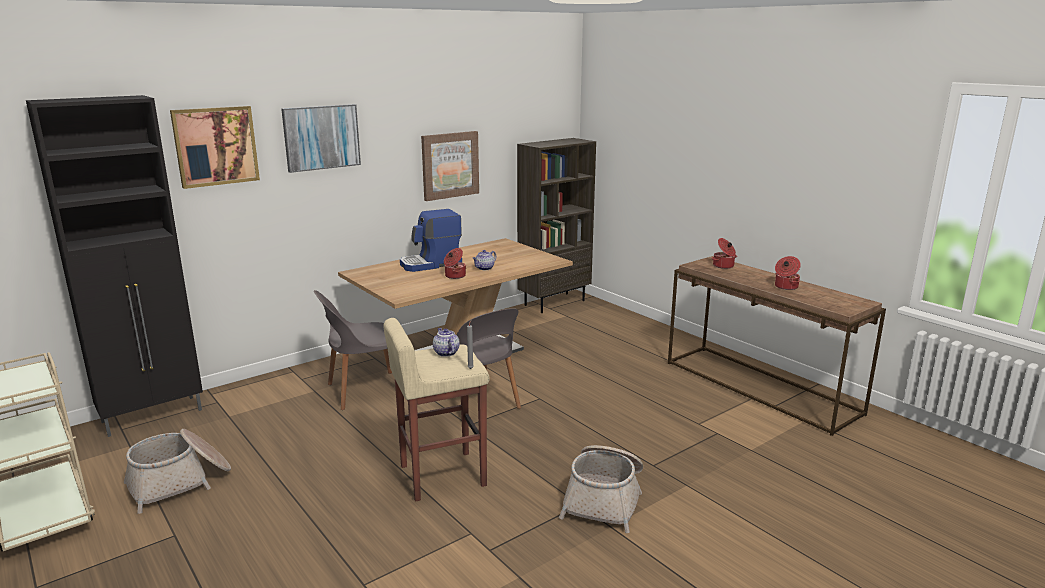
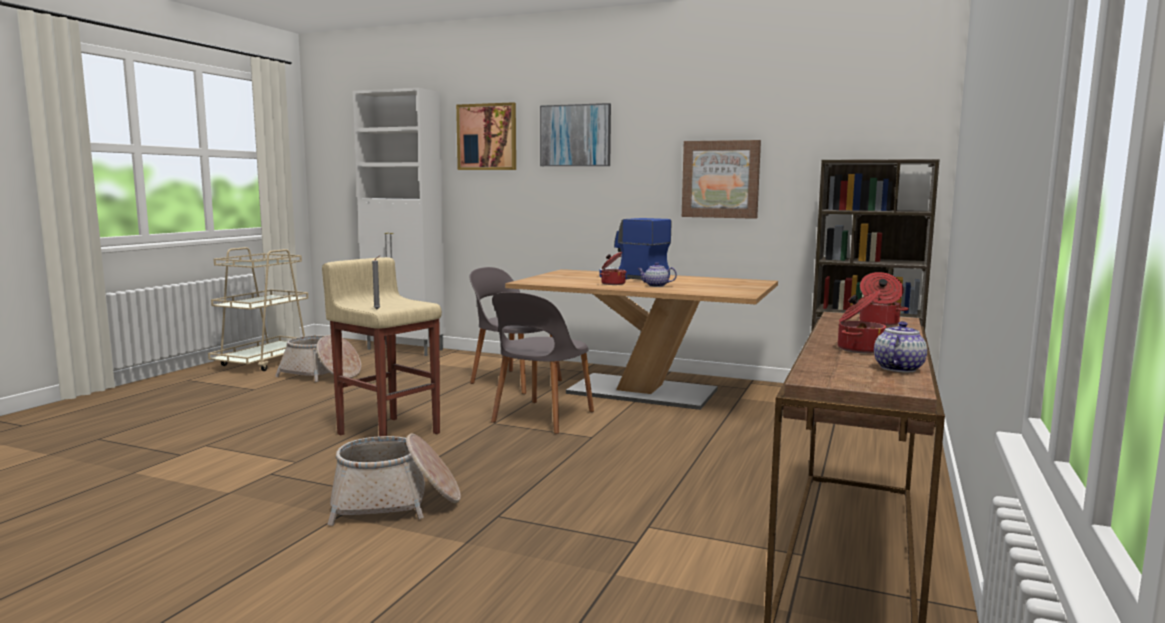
camera: 60 degrees right, 10 degrees down
black cabinet [26,95,203,437] -> white cabinet [353,88,446,356]
teapot [433,328,460,357] -> teapot moved to [874,321,927,373]

